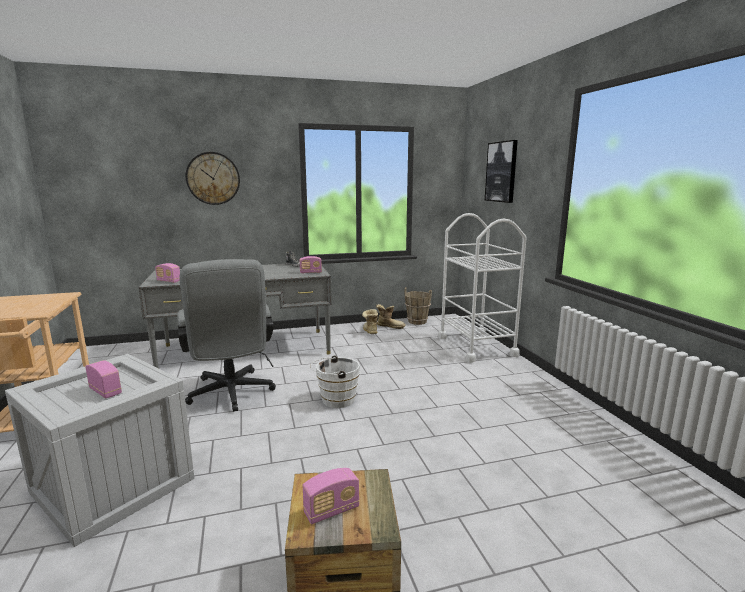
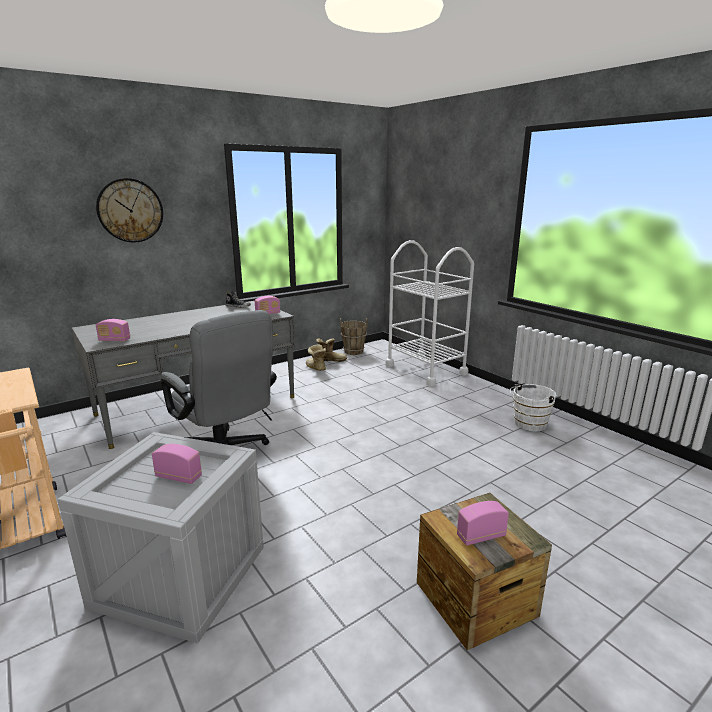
camera: 20 degrees left, 5 degrees up
radio [303,468,360,524] -> radio turned 150 degrees counterclockwise [457,501,509,546]
white bucket [310,355,360,408] -> white bucket moved to [510,384,556,431]
picture [485,140,518,203] -> none

